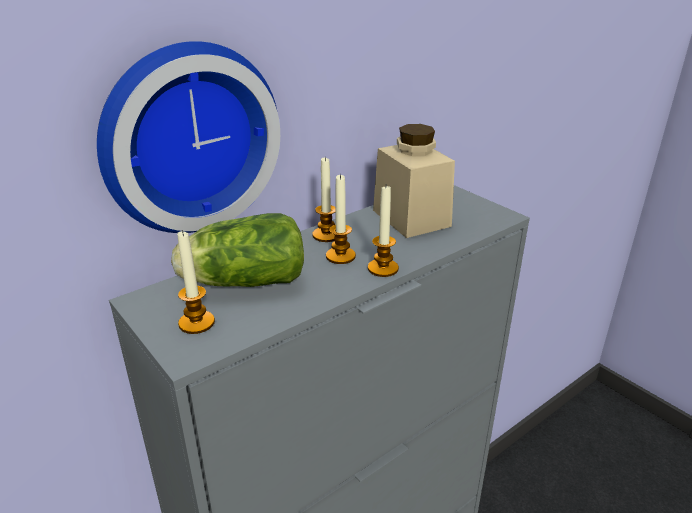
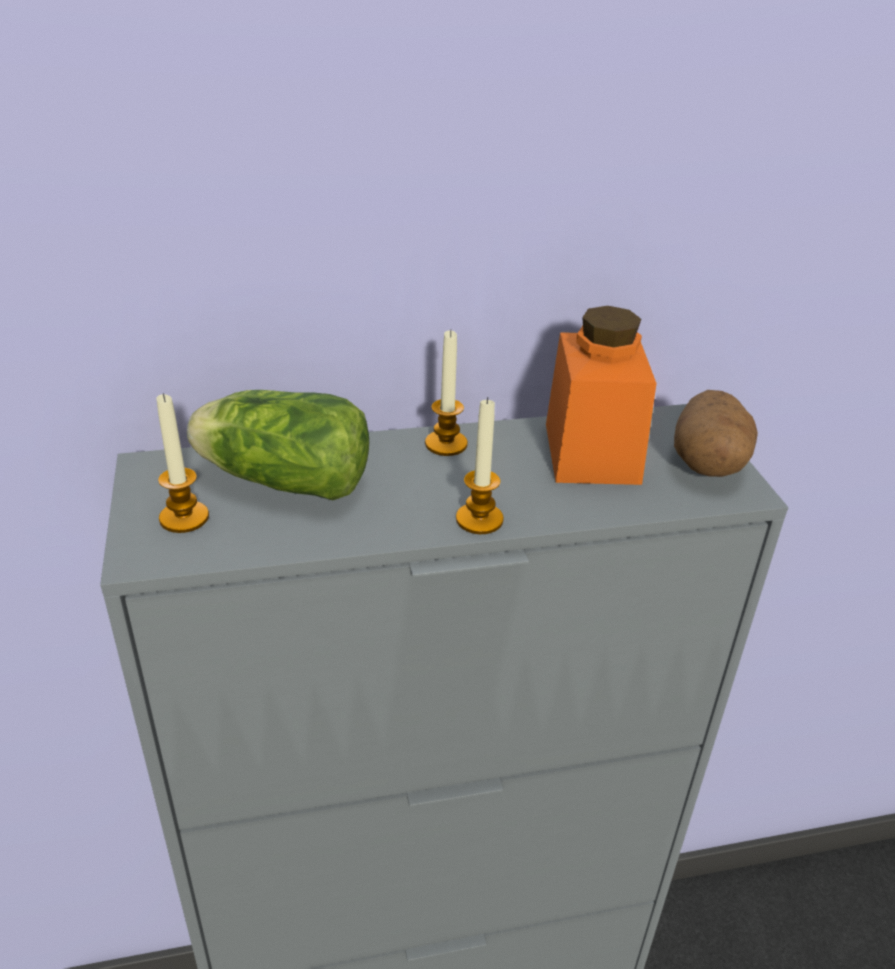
camera: 25 degrees right, 5 degrees up
wall clock [97,41,280,233] -> none
candle [326,174,356,264] -> none
beige jar [373,124,455,238] -> orange jar [546,306,657,485]
none -> potato [674,390,758,477]

